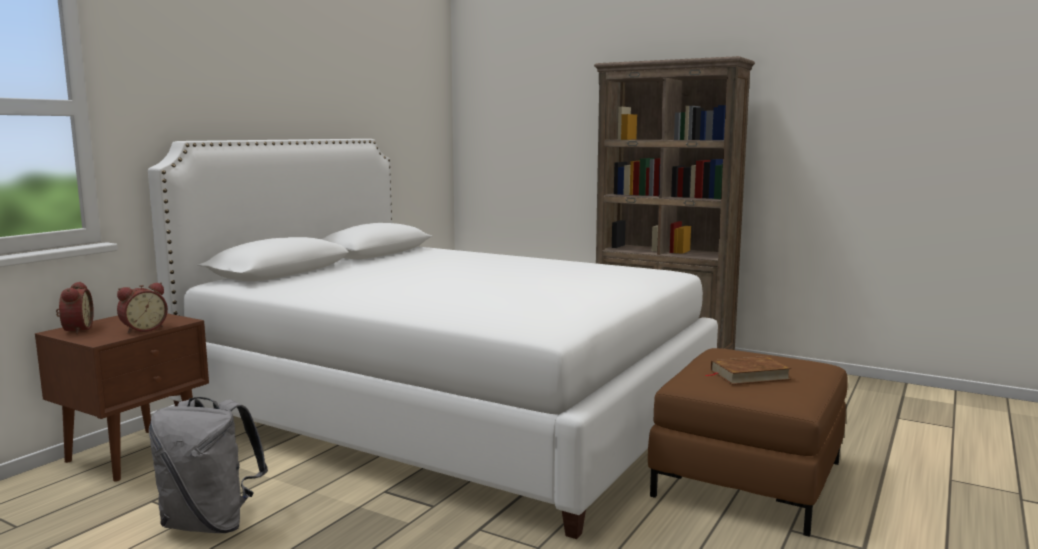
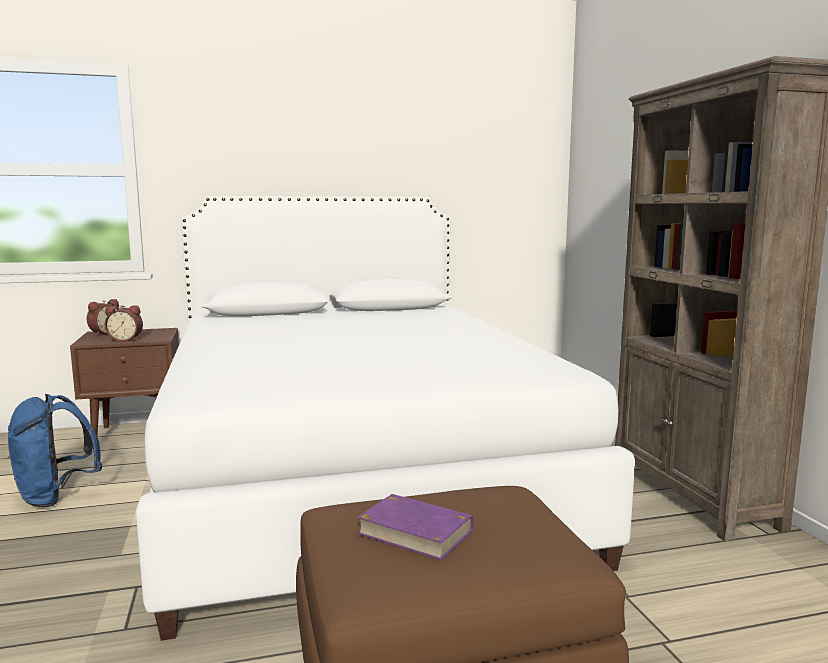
camera: 45 degrees right, 0 degrees up
grey backpack [149,397,268,533] -> blue backpack [8,394,102,507]
brown book [706,356,792,385] -> purple book [357,494,473,560]

